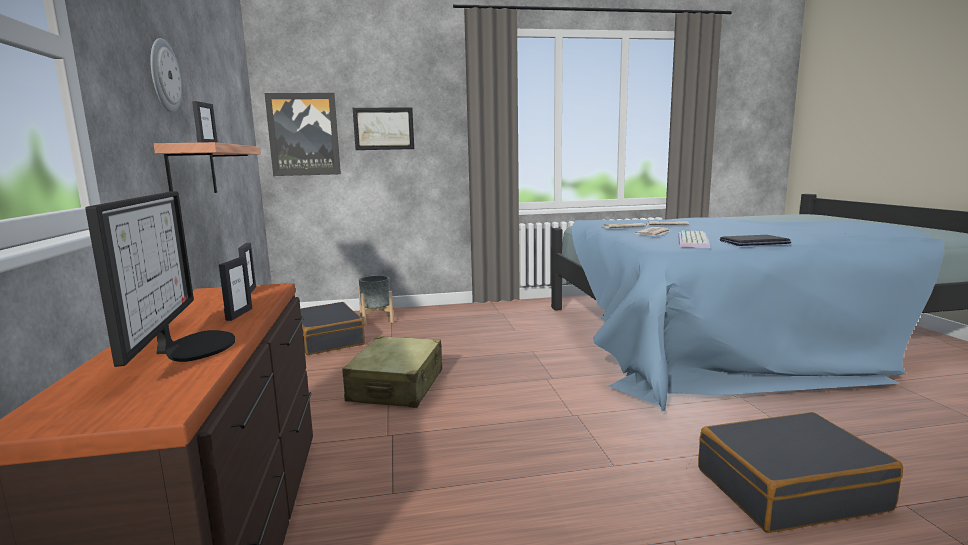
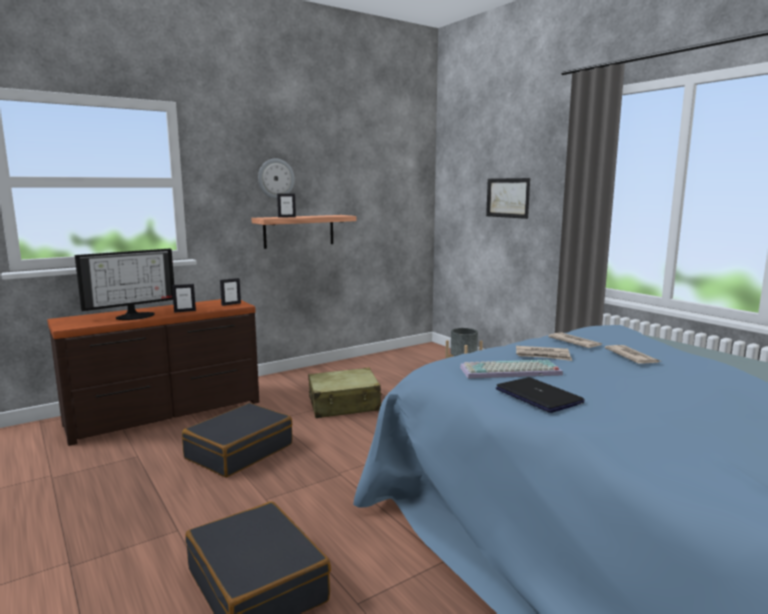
camera: 65 degrees right, 0 degrees up
picture [265,93,341,176] -> none
black suitcase [300,302,365,355] -> black suitcase moved to [182,403,293,478]

